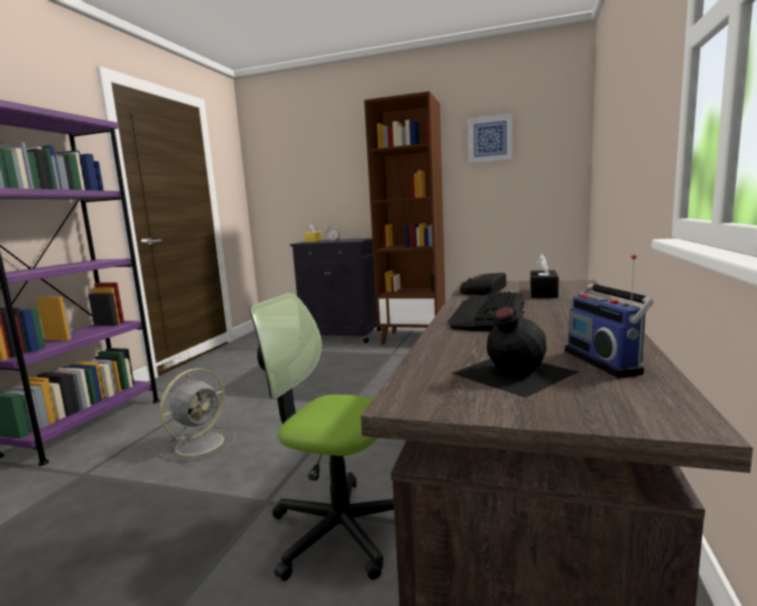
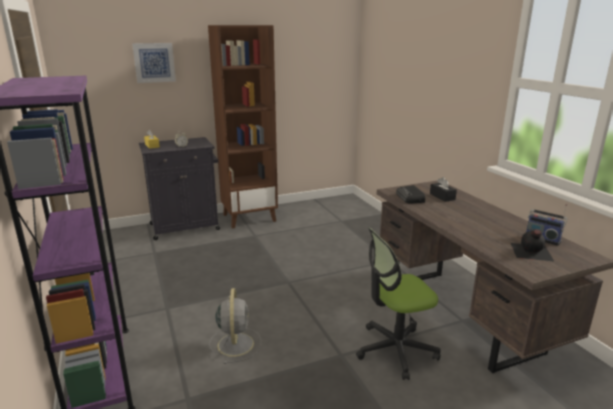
camera: 40 degrees left, 10 degrees up
keyboard [448,292,525,331] -> none
picture [468,113,513,163] -> picture moved to [132,43,176,83]

